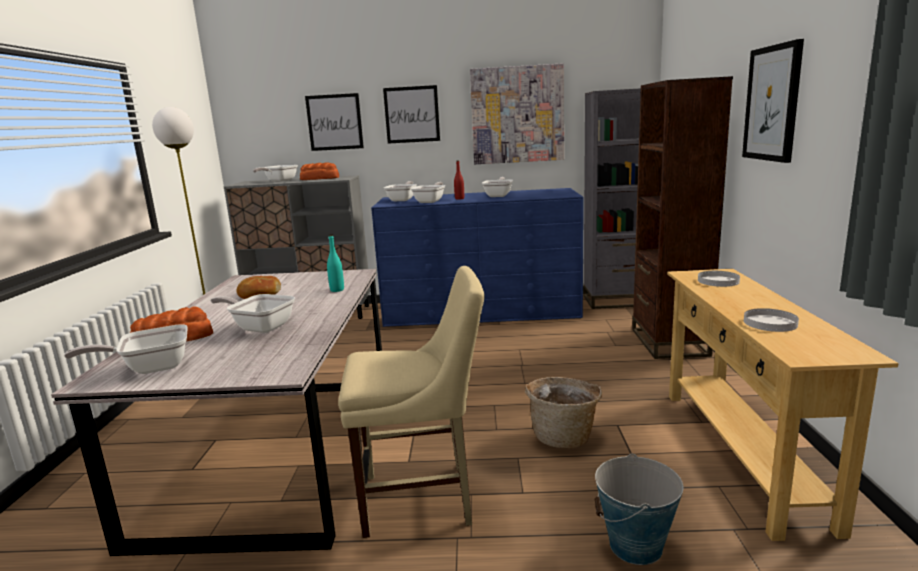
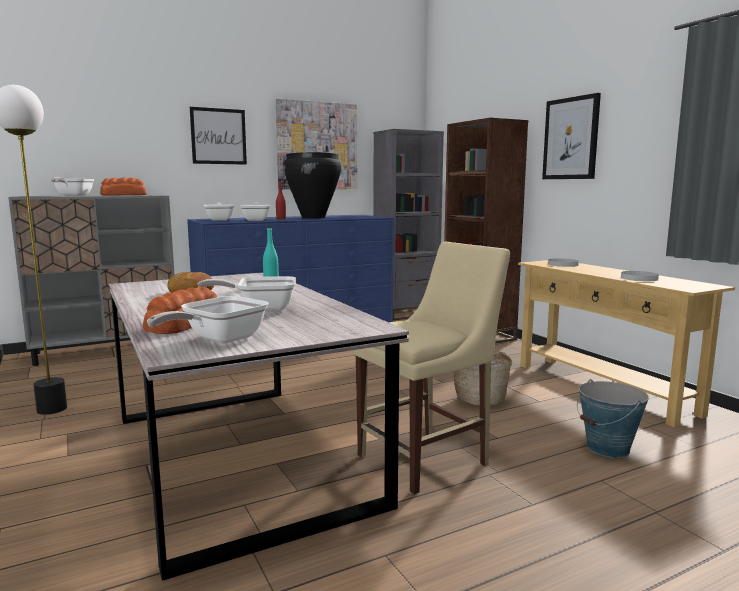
camera: 30 degrees left, 5 degrees down
picture [305,93,364,151] -> none
frying pan [482,177,513,197] -> black vase [283,152,342,218]

